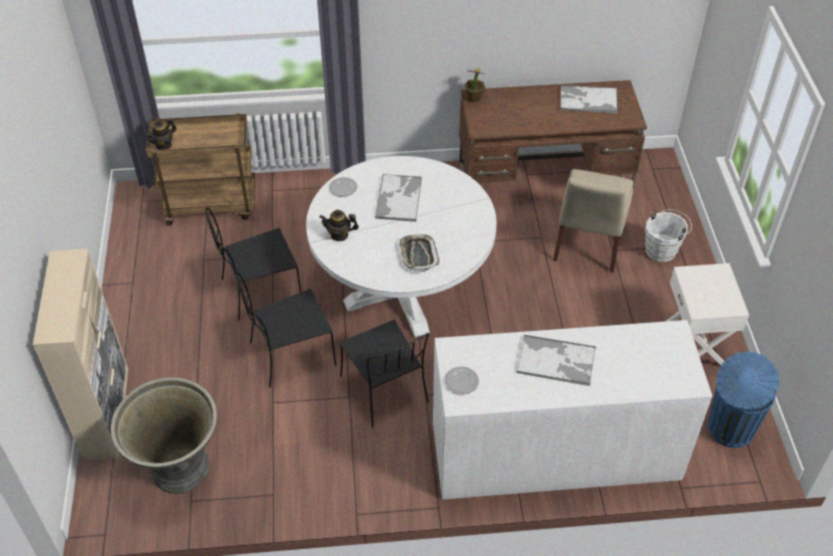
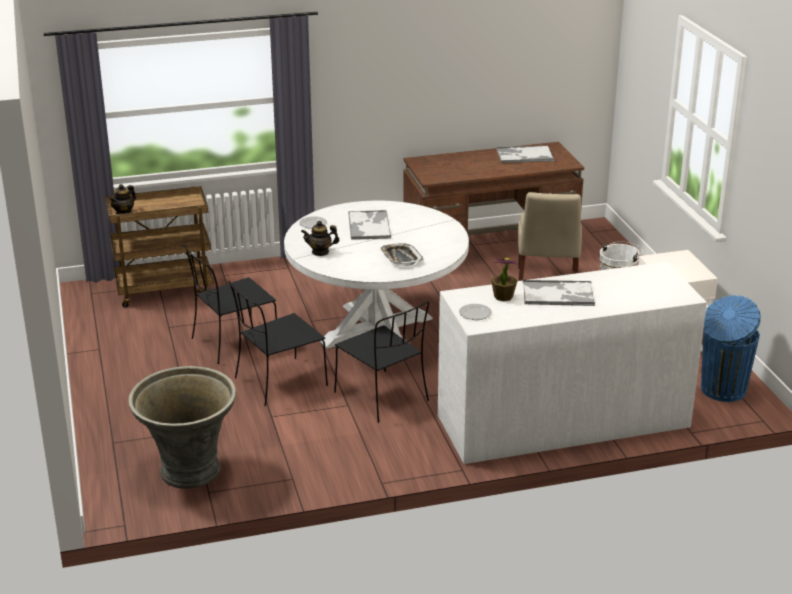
camera: 10 degrees left, 20 degrees down
beige cabinet [33,249,128,461] -> none
potted plant [464,68,485,102] -> potted plant moved to [491,258,517,301]

